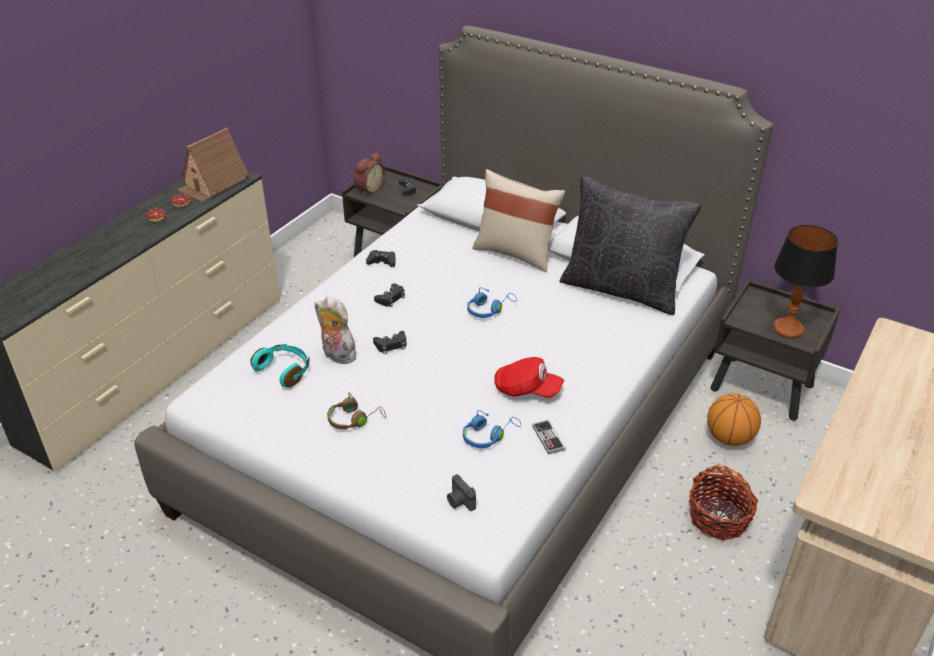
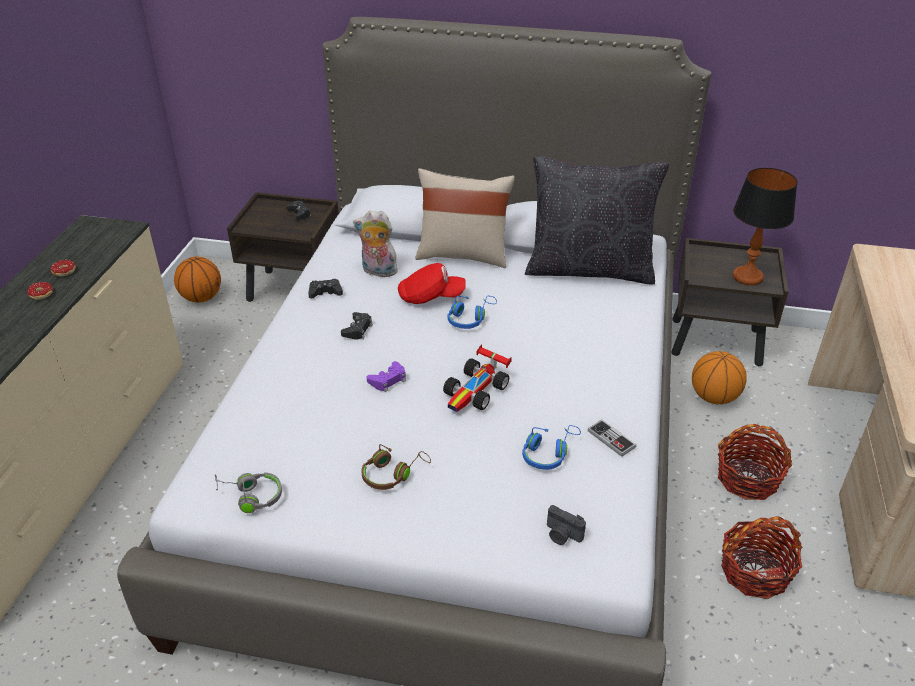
camera: 20 degrees left, 0 degrees up
toy house [177,128,249,202] -> none
turquoise headphones [250,344,310,387] -> none
plush toy [315,297,356,364] -> plush toy moved to [353,210,398,277]
alarm clock [353,152,385,196] -> none
black game controller [373,331,406,354] -> purple game controller [367,361,406,392]
red cap [494,357,564,398] -> red cap moved to [398,263,466,304]
none -> basketball [174,257,221,302]
none -> grey headphones [215,472,282,513]
none -> toy car [443,344,512,412]
none -> basket [721,516,802,599]

